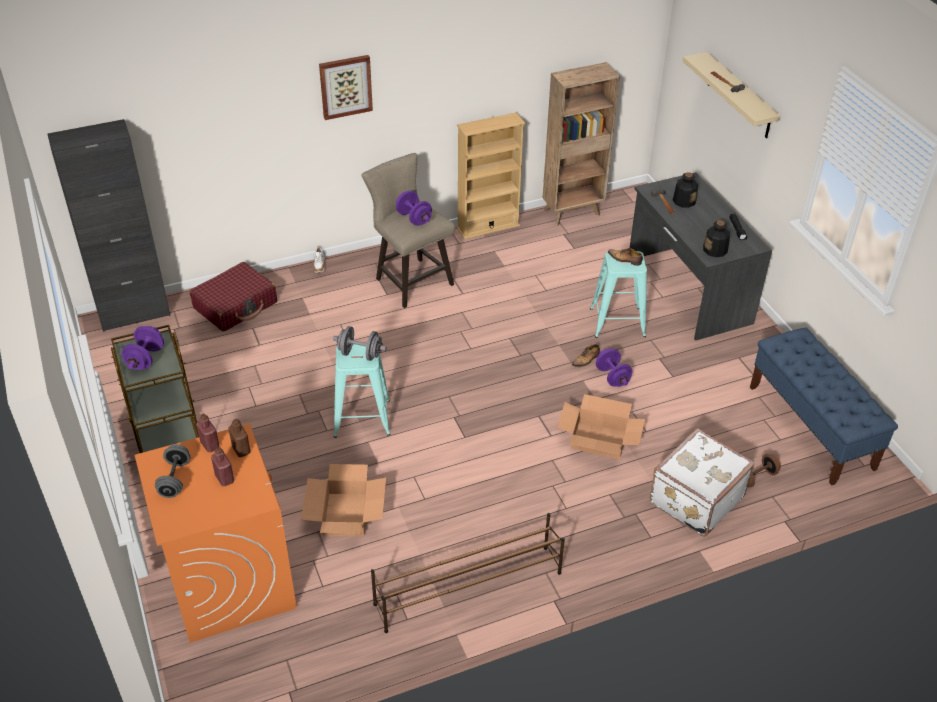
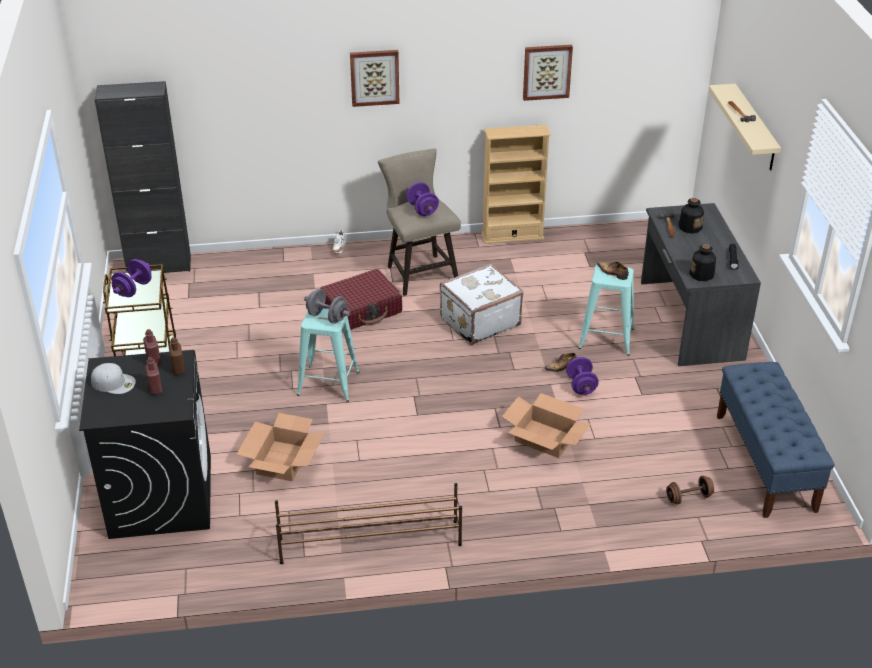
camera: 15 degrees right, 5 degrees down
orange washing machine [135,424,297,643] -> black washing machine [79,350,211,539]
grey dumbbell [155,444,190,498] -> white cap [91,363,136,394]
red suitcase [189,262,277,332] -> red suitcase moved to [320,269,402,330]
brown bookcase [542,62,620,225] -> none
white suitcase [649,428,755,537] -> white suitcase moved to [440,263,524,345]
none -> picture [523,45,573,101]

